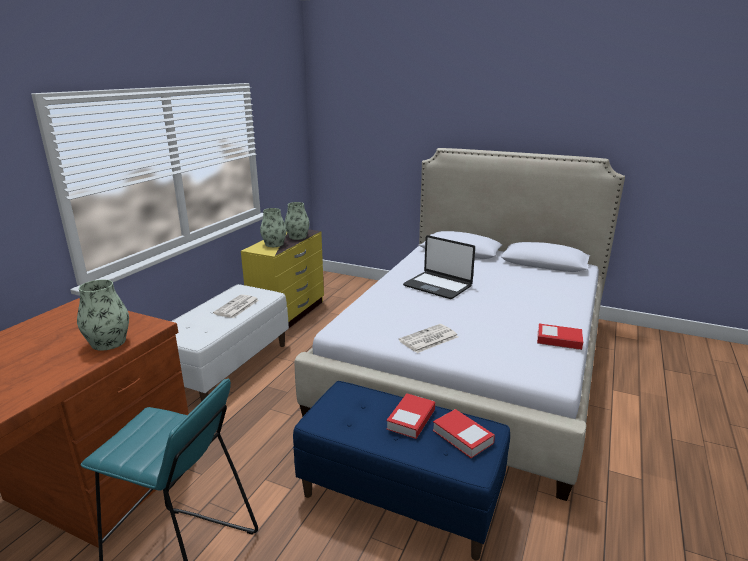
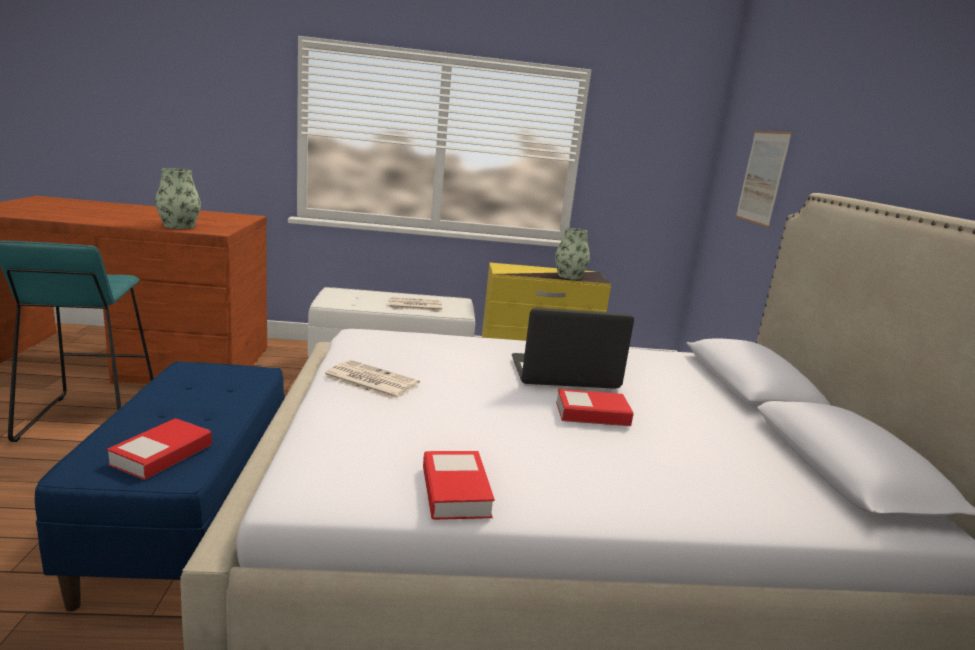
camera: 60 degrees right, 5 degrees down
vase [260,208,287,247] -> none
book [386,393,435,439] -> book moved to [556,389,633,426]
laptop [403,235,475,299] -> laptop turned 75 degrees clockwise [512,308,634,389]
none -> picture [736,131,792,227]

